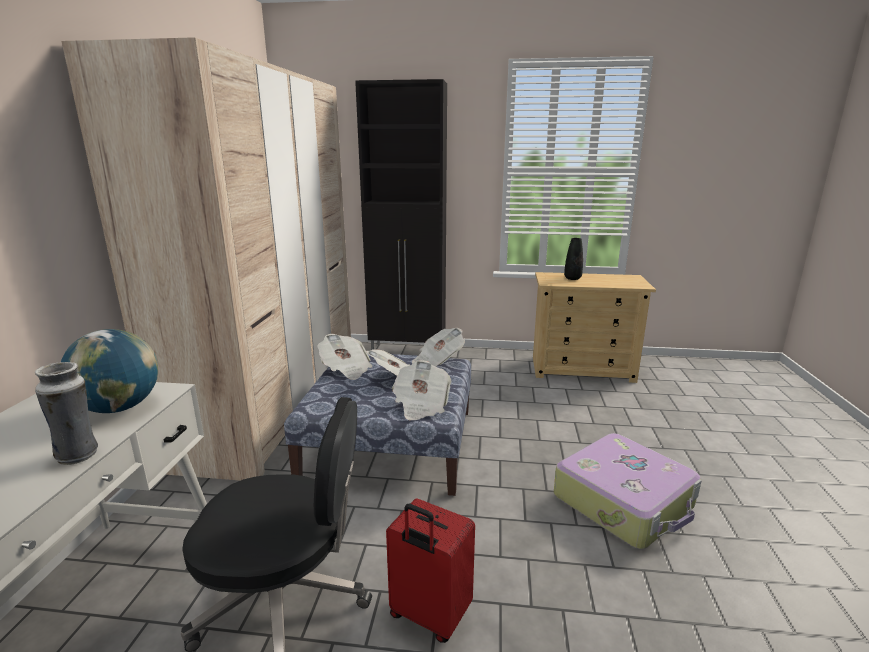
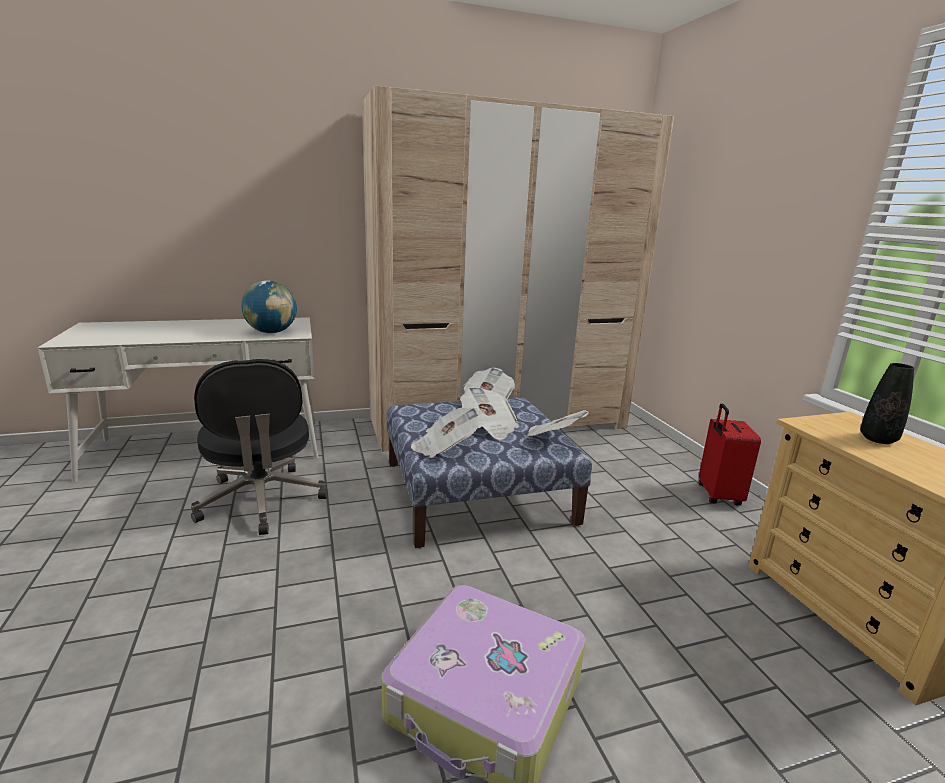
camera: 65 degrees right, 0 degrees up
vase [35,362,98,465] -> none
black cabinet [355,79,447,350] -> none
red suitcase [386,498,475,643] -> red suitcase moved to [699,404,761,506]

